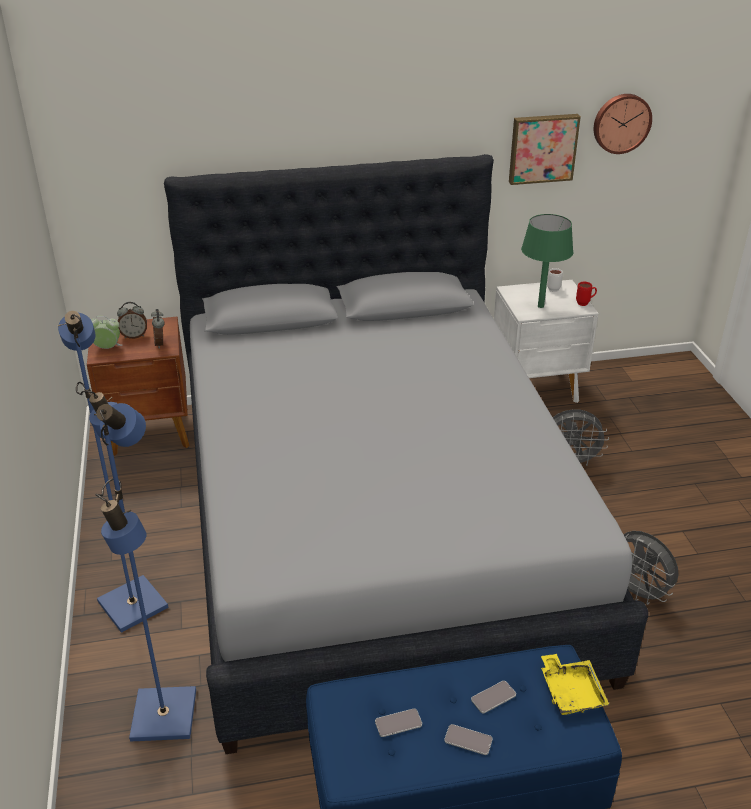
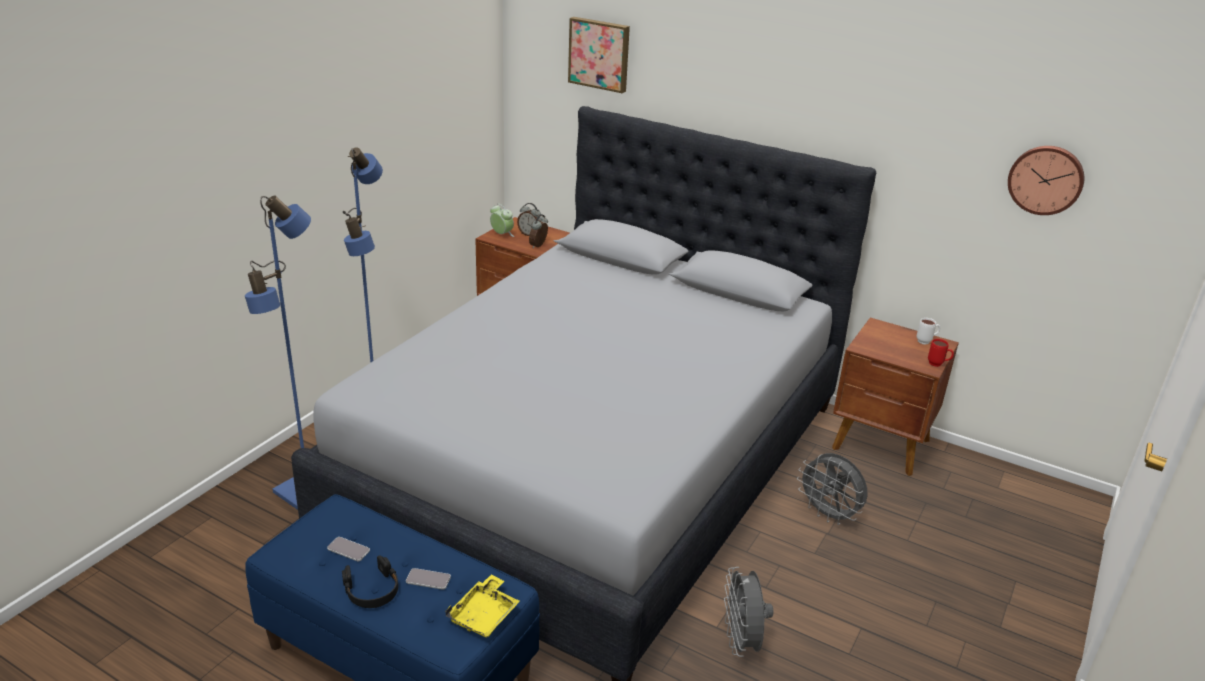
camera: 40 degrees right, 5 degrees down
phone [444,724,493,755] -> black headphones [342,555,398,608]
white nightstand [494,280,599,403] -> brown nightstand [832,318,959,476]
picture [509,114,581,185] -> picture moved to [568,17,630,93]
green table lamp [521,214,574,308] -> none

